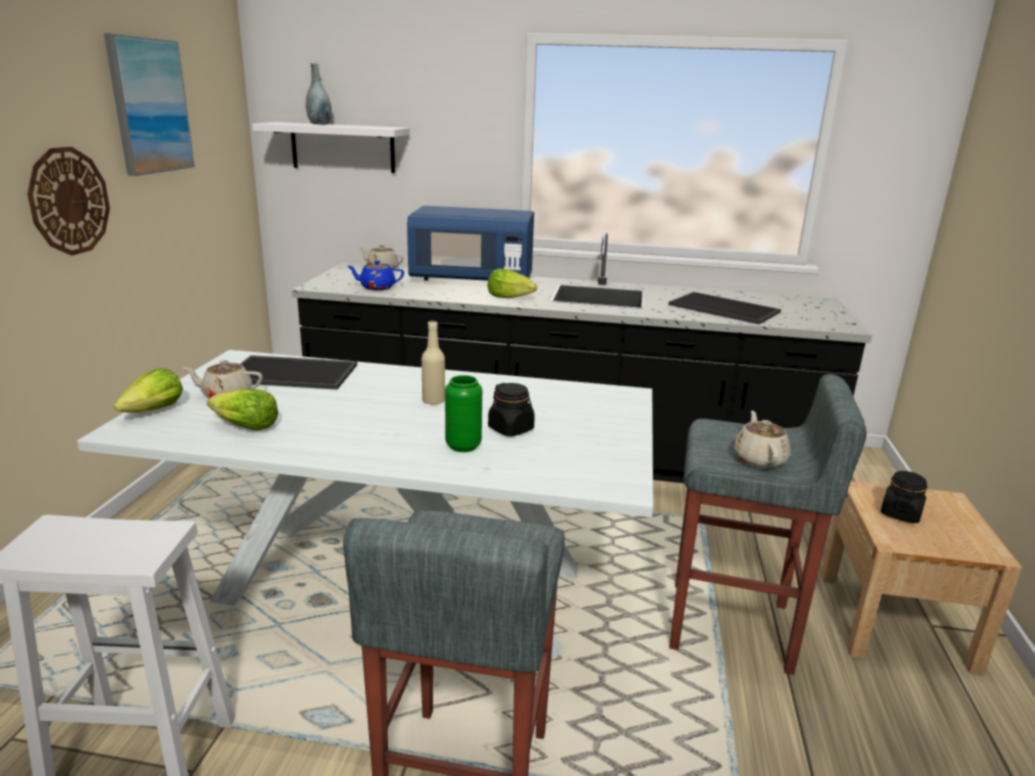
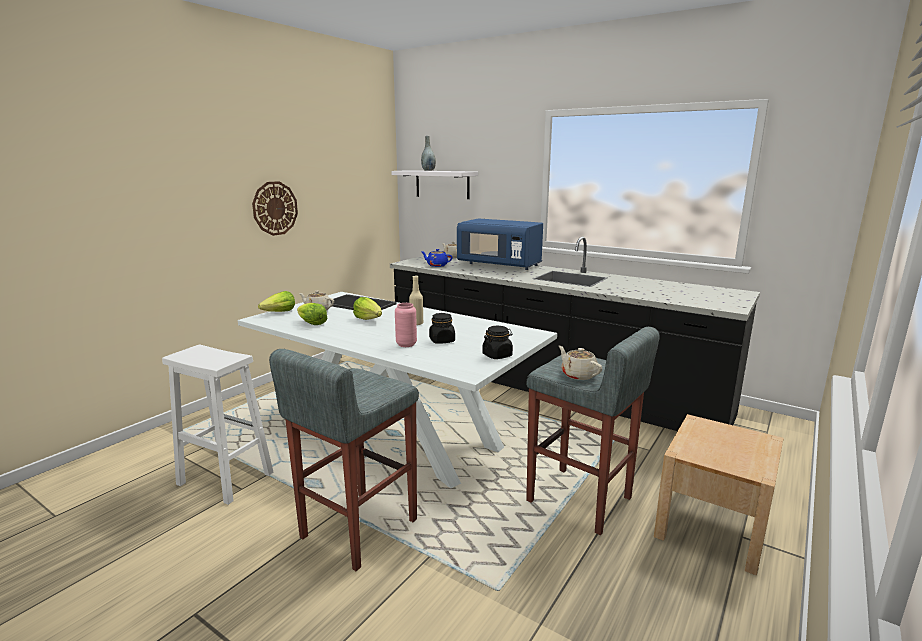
camera: 25 degrees right, 5 degrees down
picture [104,33,195,176] -> none
green vase [445,375,482,452] -> pink vase [395,303,417,347]
lettuce [488,269,537,298] -> lettuce moved to [353,297,382,320]
tray [669,292,781,324] -> none
beige teapot [734,411,791,468] -> beige teapot turned 60 degrees counterclockwise [559,346,602,380]
black jar [881,471,927,523] -> black jar moved to [483,326,513,359]

